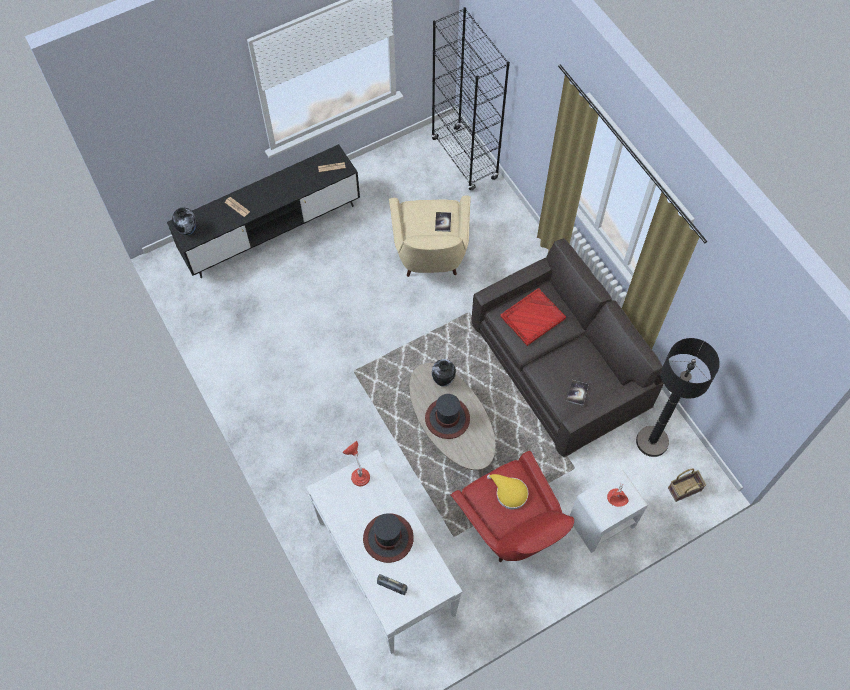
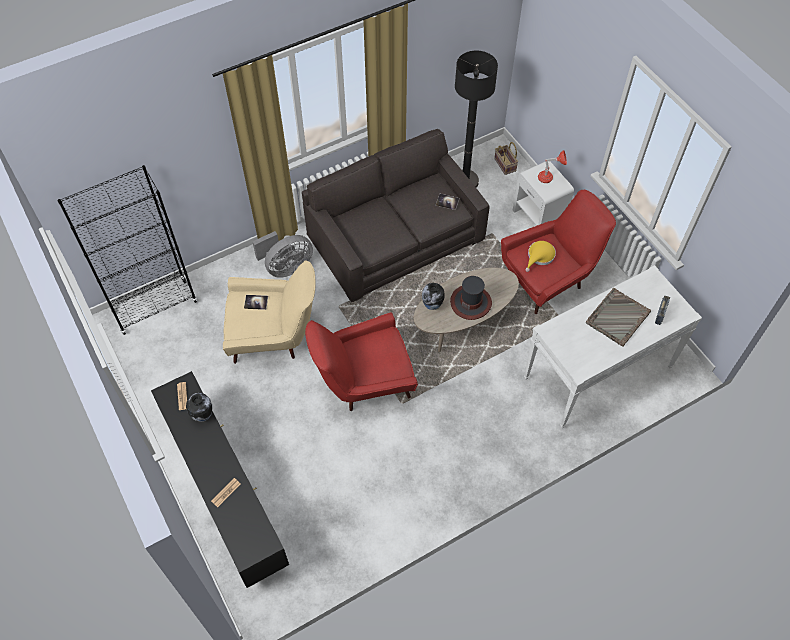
camera: 90 degrees left, 5 degrees down
vase [172,208,196,235] -> vase moved to [186,393,212,422]
red table lamp [343,441,370,486] -> none
hat [363,513,414,563] -> grey tray [586,288,651,347]
red tray [500,288,566,346] -> none
none -> grey fan [253,231,313,278]
none -> red armchair [305,313,418,411]

